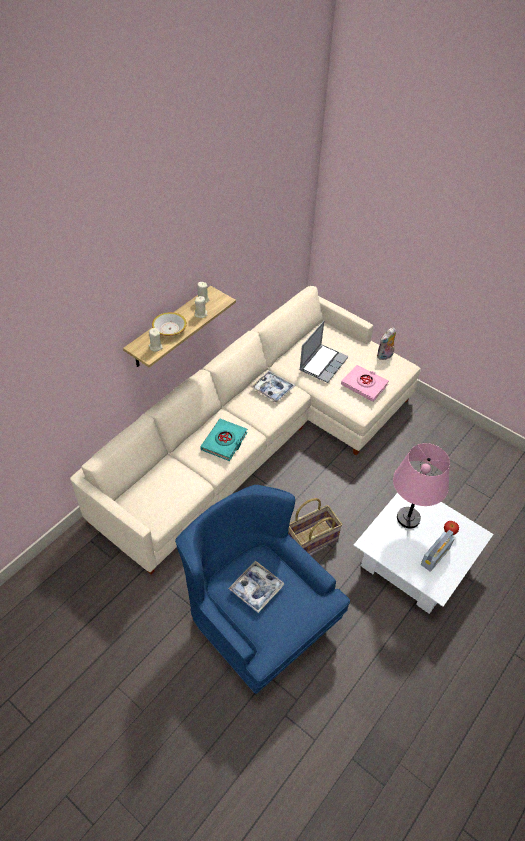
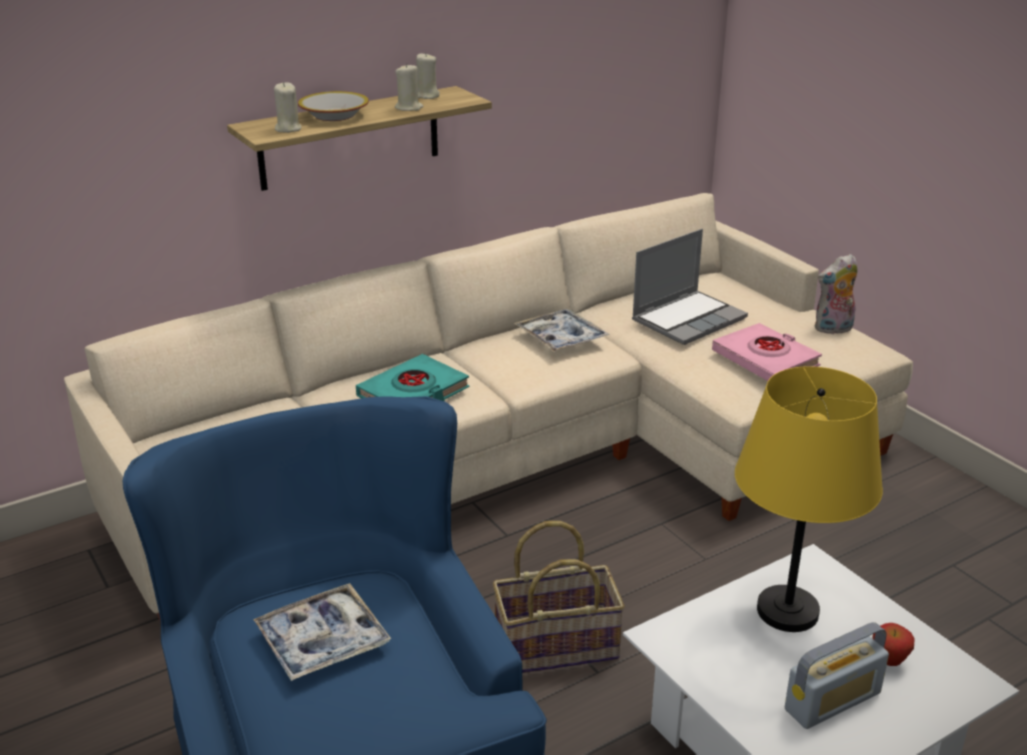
camera: 20 degrees right, 20 degrees down
pink table lamp [393,443,450,528] -> yellow table lamp [735,366,883,632]

